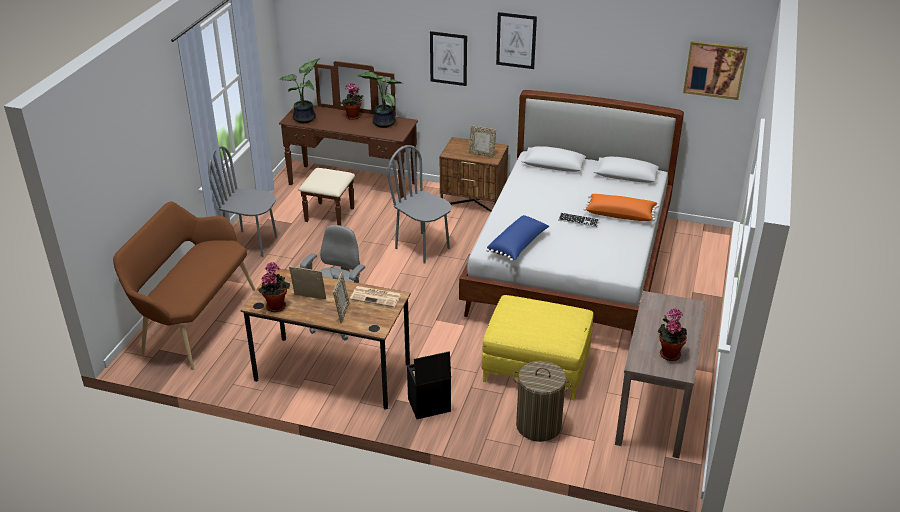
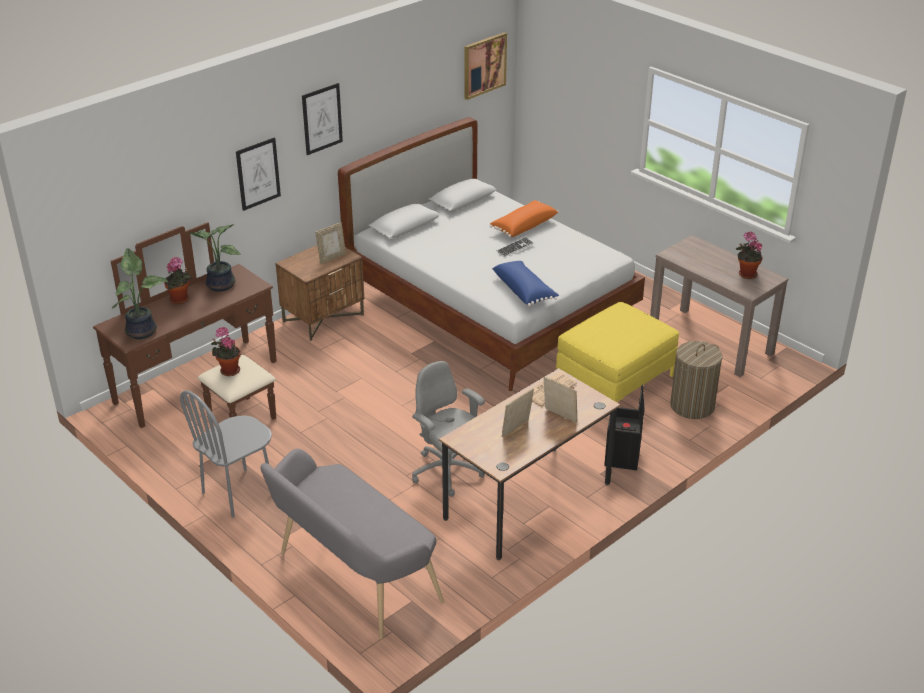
camera: 60 degrees left, 0 degrees up
brown bench [113,201,255,370] -> grey bench [260,449,444,639]
potted plant [258,262,290,312] -> potted plant moved to [211,327,241,376]
grey chair [387,145,452,264] -> none

